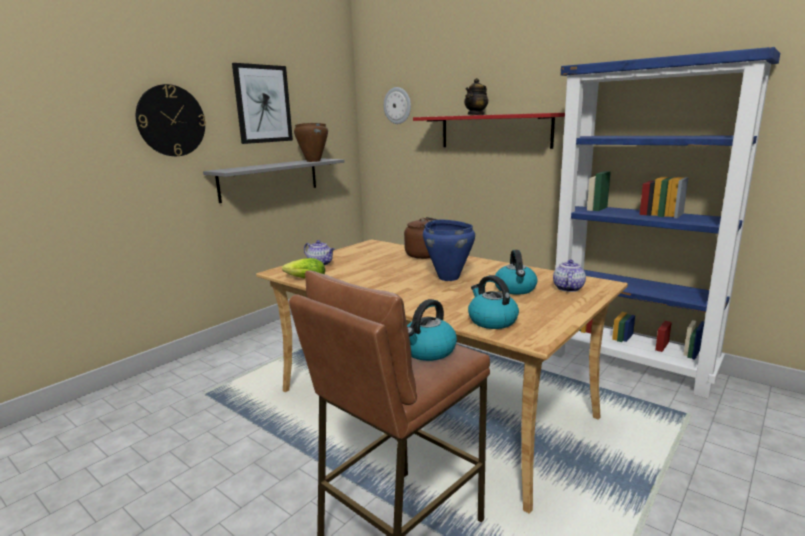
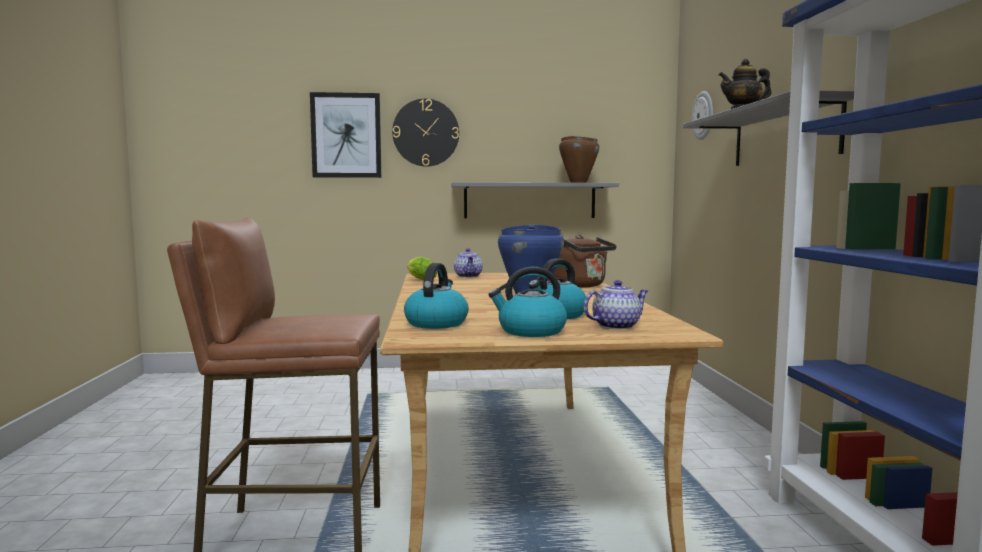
camera: 45 degrees right, 10 degrees down
picture [232,63,293,144] -> picture moved to [310,92,381,178]
kettle [407,299,457,361] -> kettle moved to [488,267,567,337]
red shelf [413,113,565,149] -> grey shelf [683,91,854,166]

